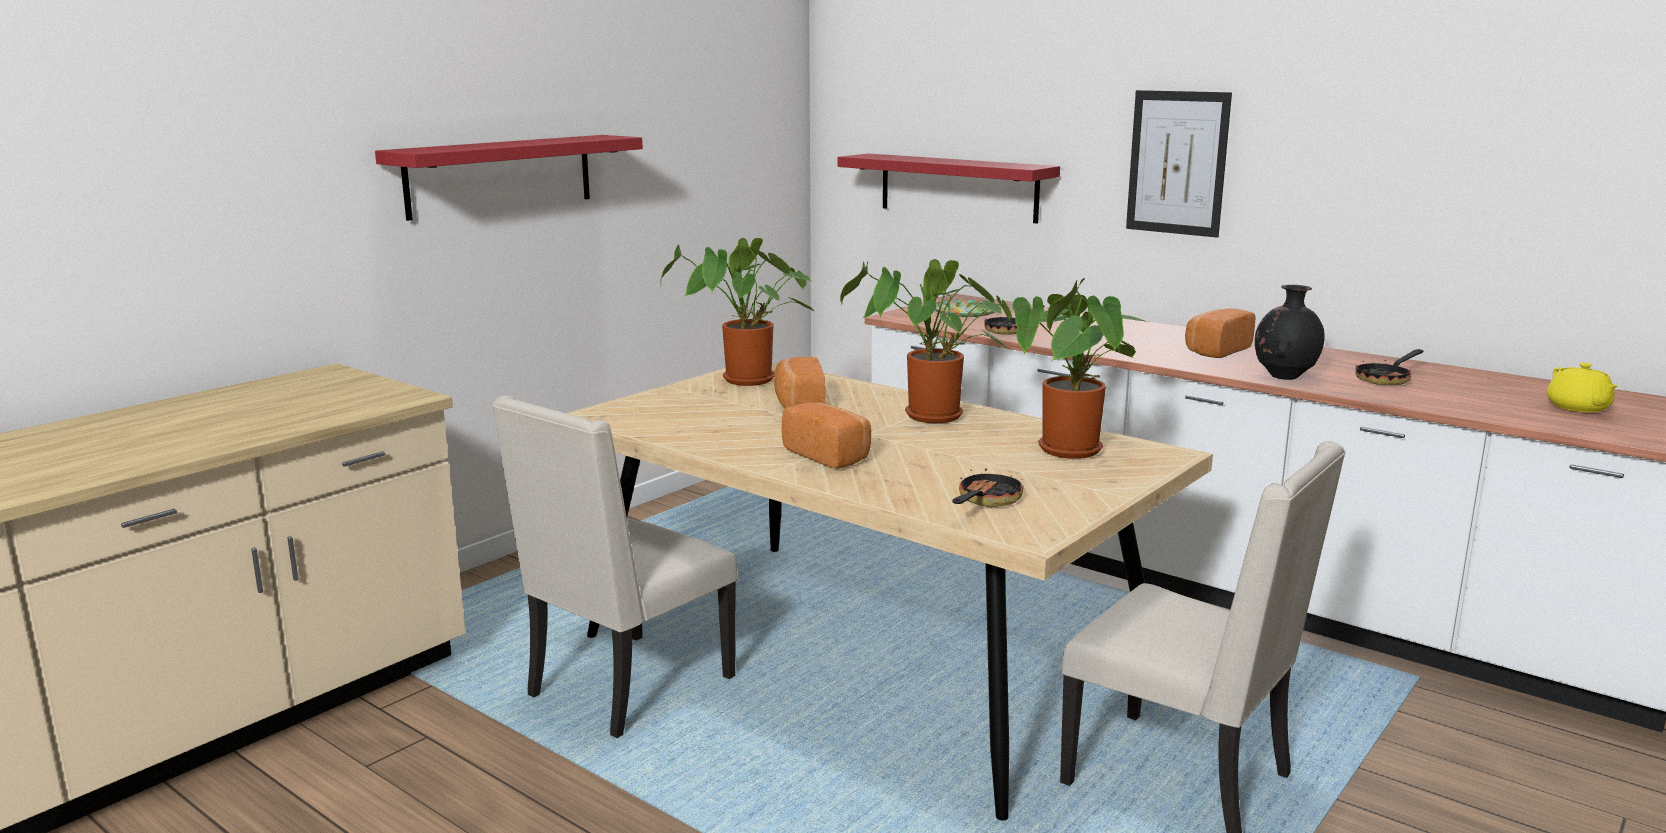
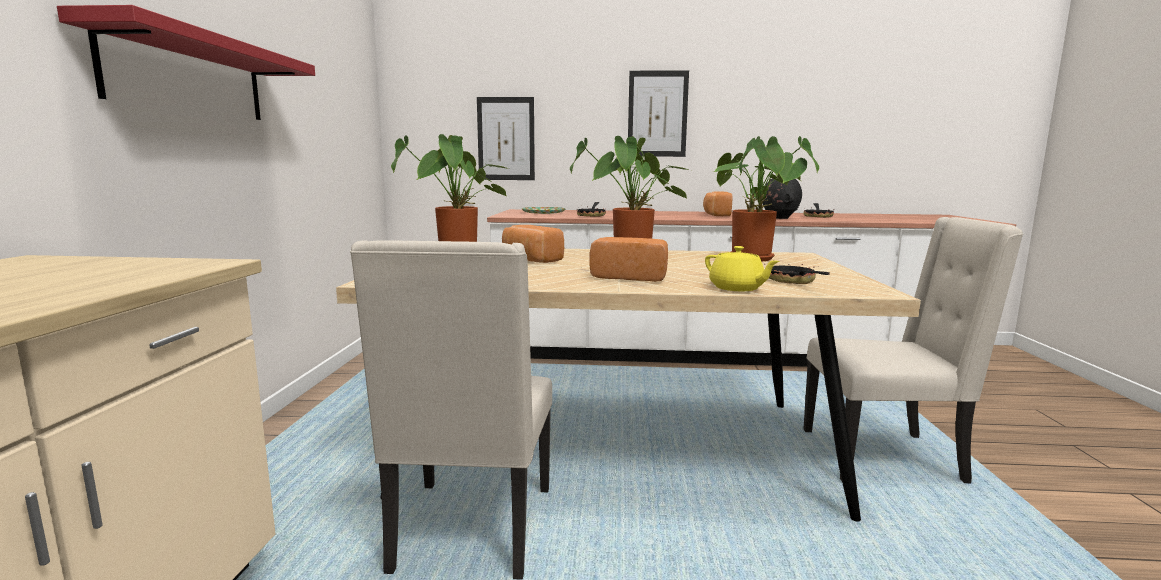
camera: 35 degrees left, 5 degrees down
red shelf [837,154,1060,223] -> picture [477,97,535,180]
yellow teapot [1546,363,1619,413] -> yellow teapot moved to [705,246,780,291]

